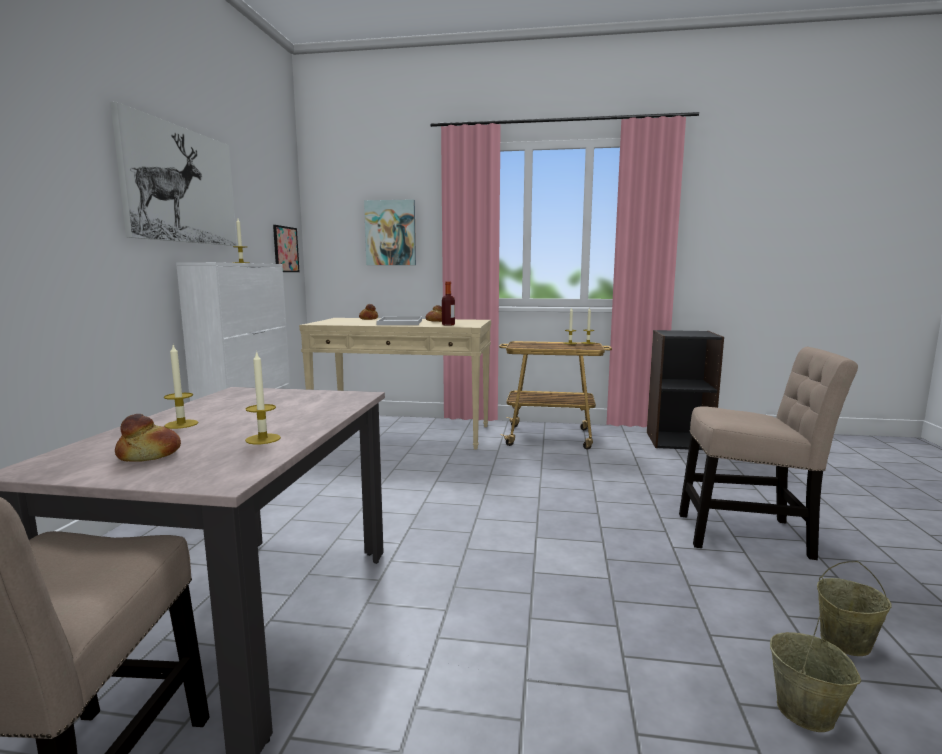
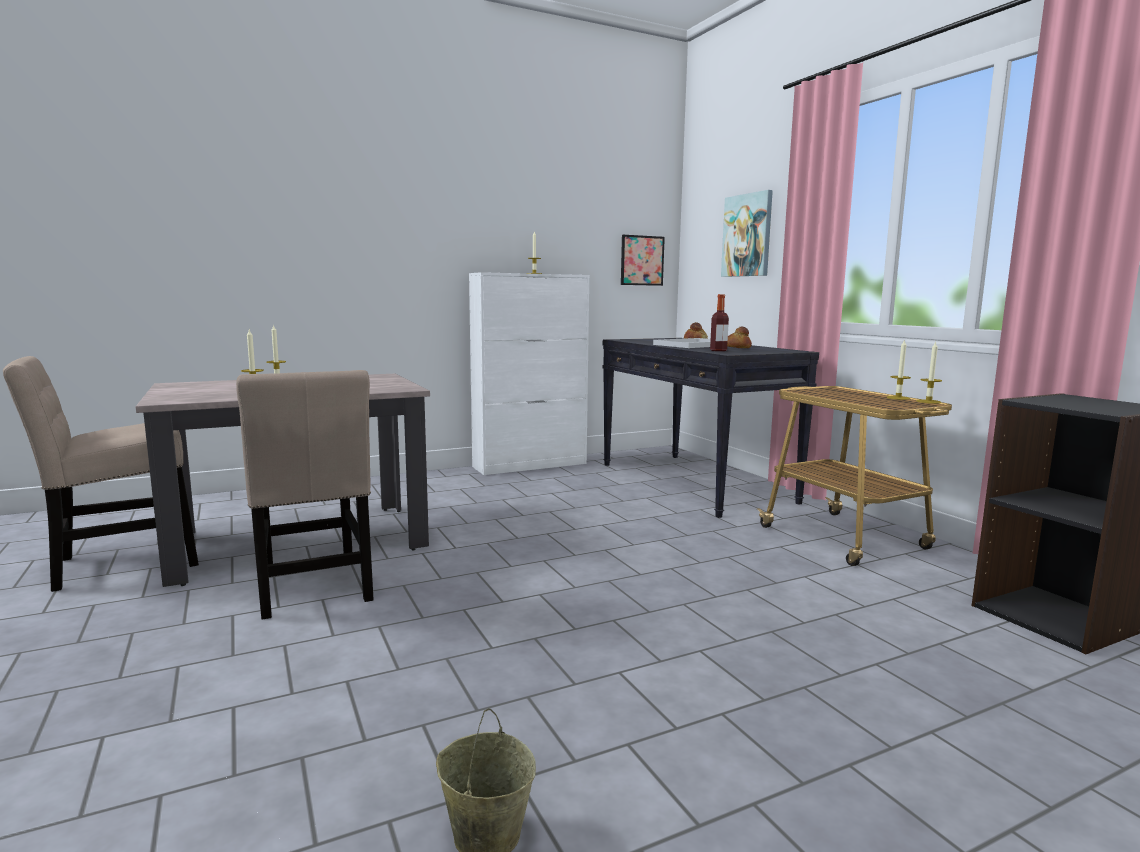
camera: 55 degrees right, 0 degrees up
picture [110,102,237,246] -> none
bread [115,414,181,462] -> none
beige console table [299,318,491,450] -> black console table [602,338,819,518]
beige chair [679,347,858,560] -> beige chair moved to [236,370,374,620]
beige bucket [770,617,861,732] -> none

